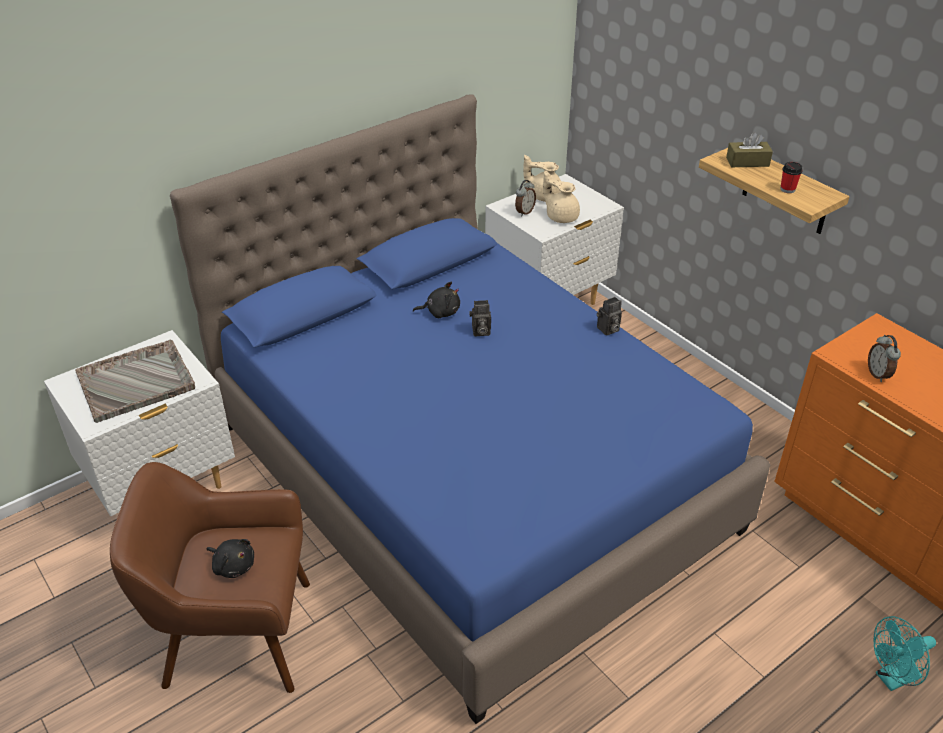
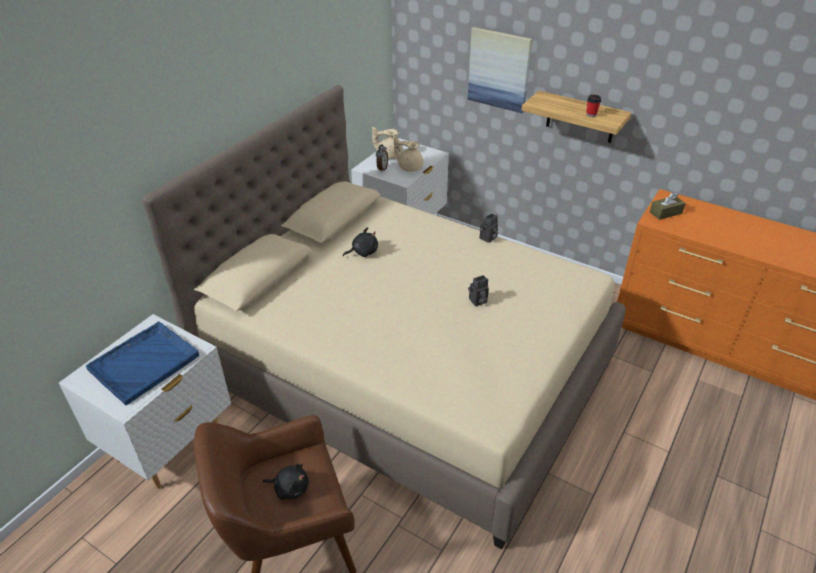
camera: 20 degrees left, 0 degrees up
grey tray [75,339,195,423] -> blue tray [86,322,199,405]
blue bed [170,94,770,724] -> beige bed [142,85,626,549]
camera [469,300,491,336] -> camera moved to [468,275,489,306]
brown tissue box [726,132,773,167] -> brown tissue box moved to [650,192,686,220]
alarm clock [868,335,901,382] -> none
turquoise fan [873,616,936,691] -> none
none -> picture [468,27,533,113]

